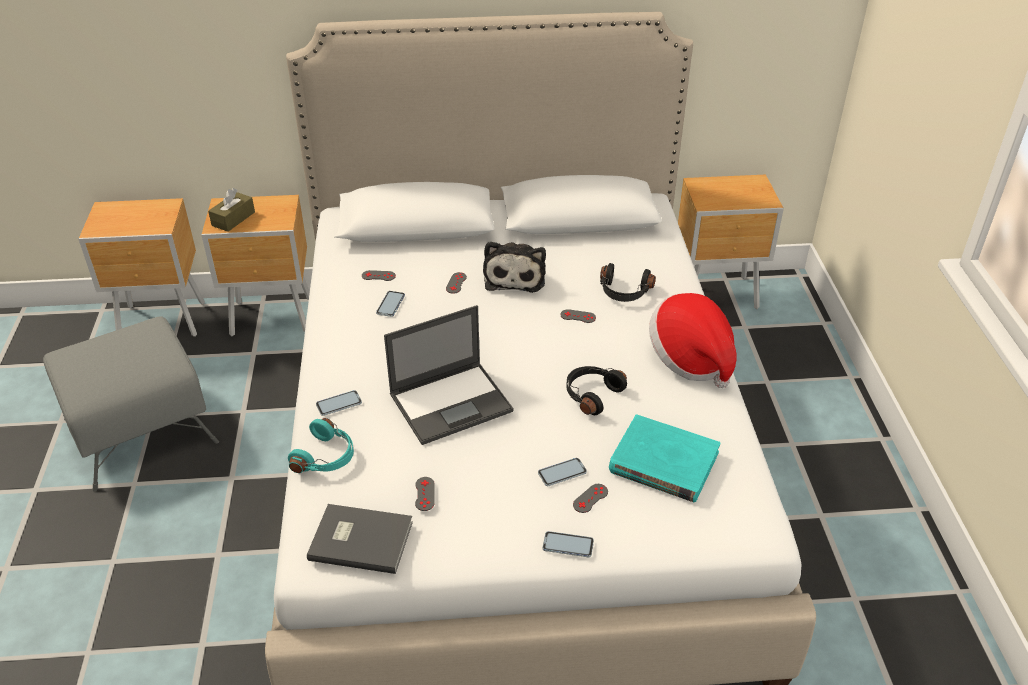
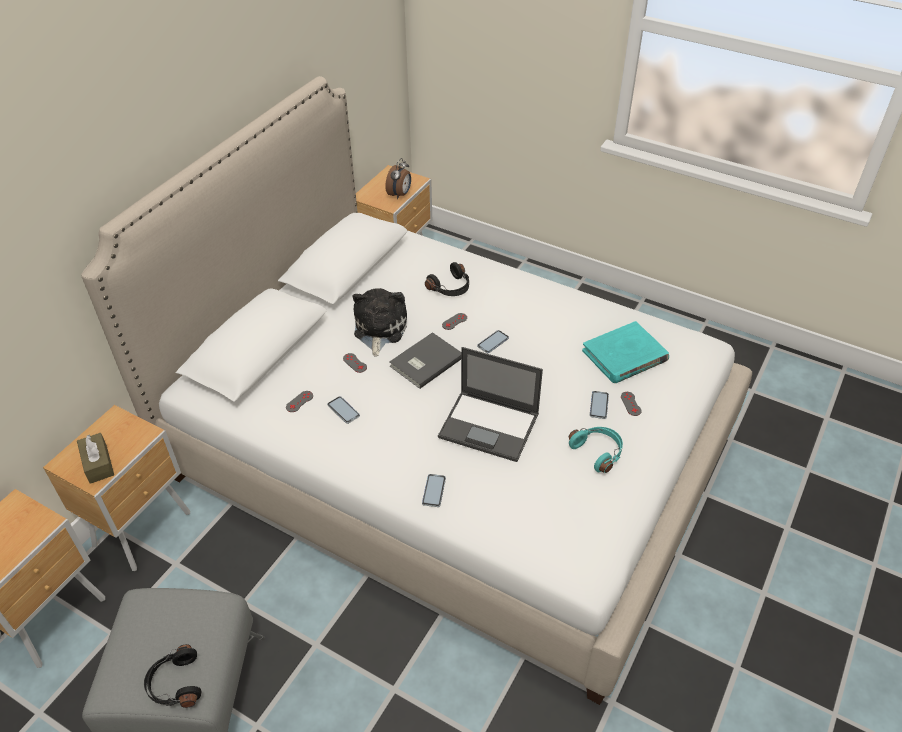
camera: 55 degrees left, 5 degrees up
turquoise headphones [288,418,354,473] -> turquoise headphones moved to [569,427,623,473]
grey book [307,504,413,574] -> grey book moved to [389,332,461,389]
laptop [384,305,514,445] -> laptop turned 105 degrees clockwise [438,347,543,462]
grey game controller [415,477,435,511] -> none
plush toy [483,241,546,293] -> plush toy turned 120 degrees counterclockwise [353,288,407,357]
phone [543,531,594,557] -> phone moved to [477,330,509,353]
black headphones [566,366,627,415] -> black headphones moved to [144,644,201,708]
hat [649,293,737,388] -> none
none -> alarm clock [385,158,411,199]

